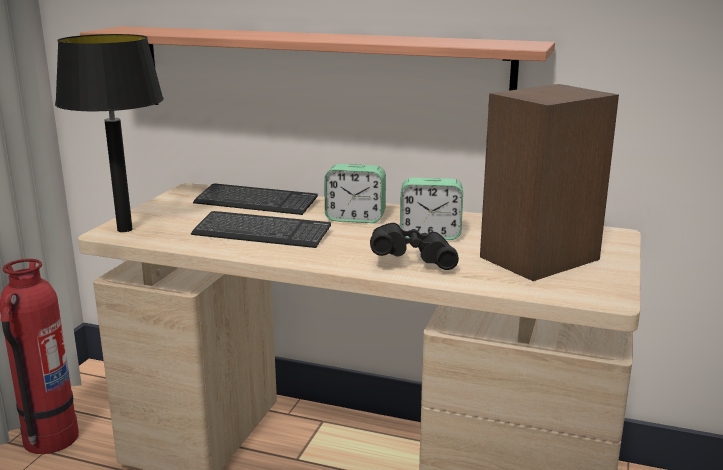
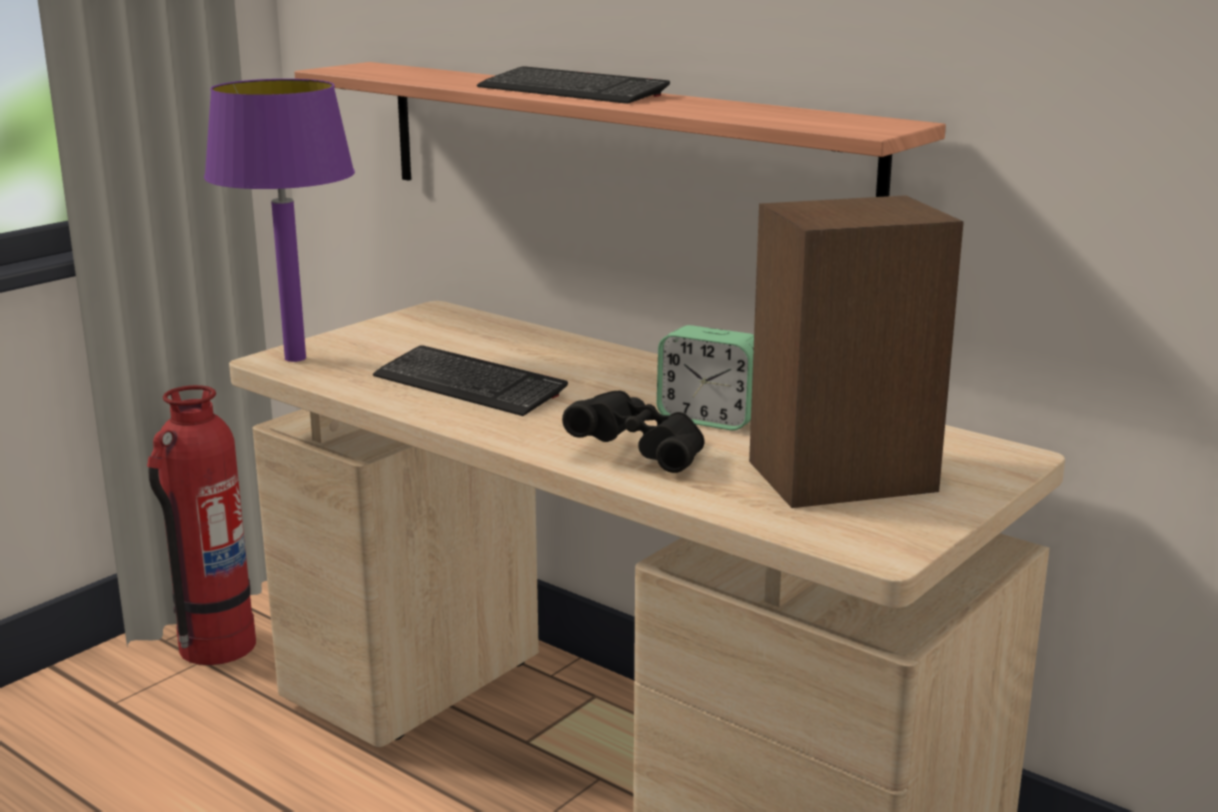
camera: 20 degrees right, 0 degrees up
black table lamp [55,34,164,232] -> purple table lamp [204,79,355,362]
keyboard [193,184,318,215] -> keyboard moved to [477,67,670,104]
alarm clock [324,164,386,223] -> none

